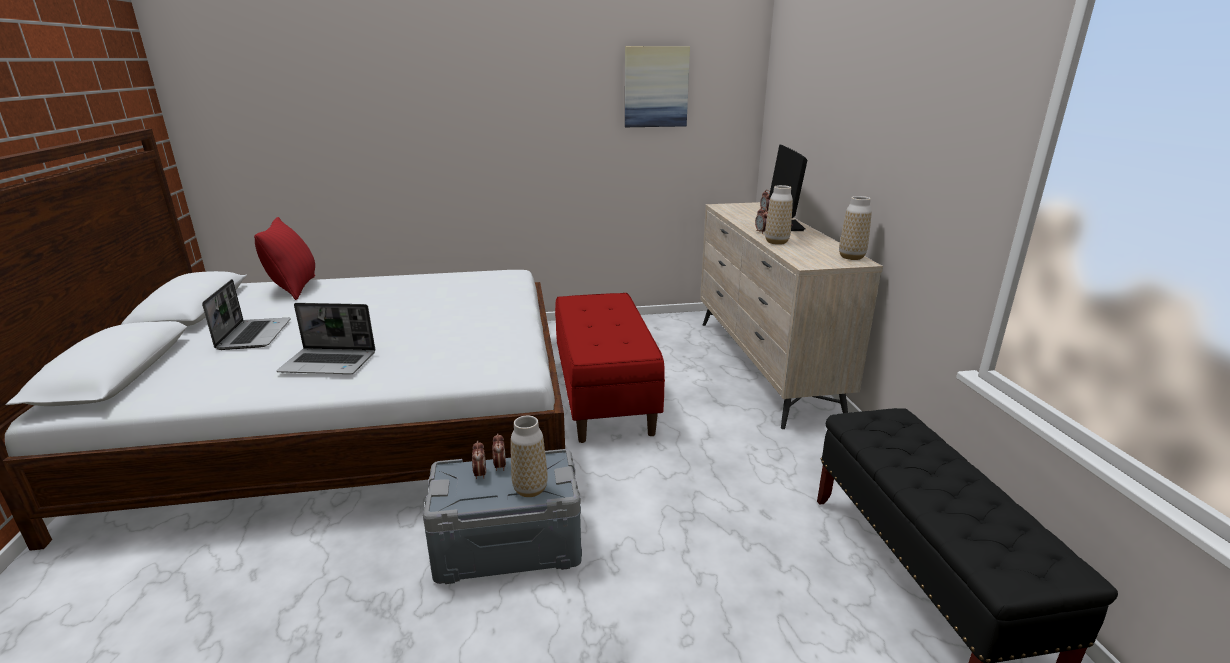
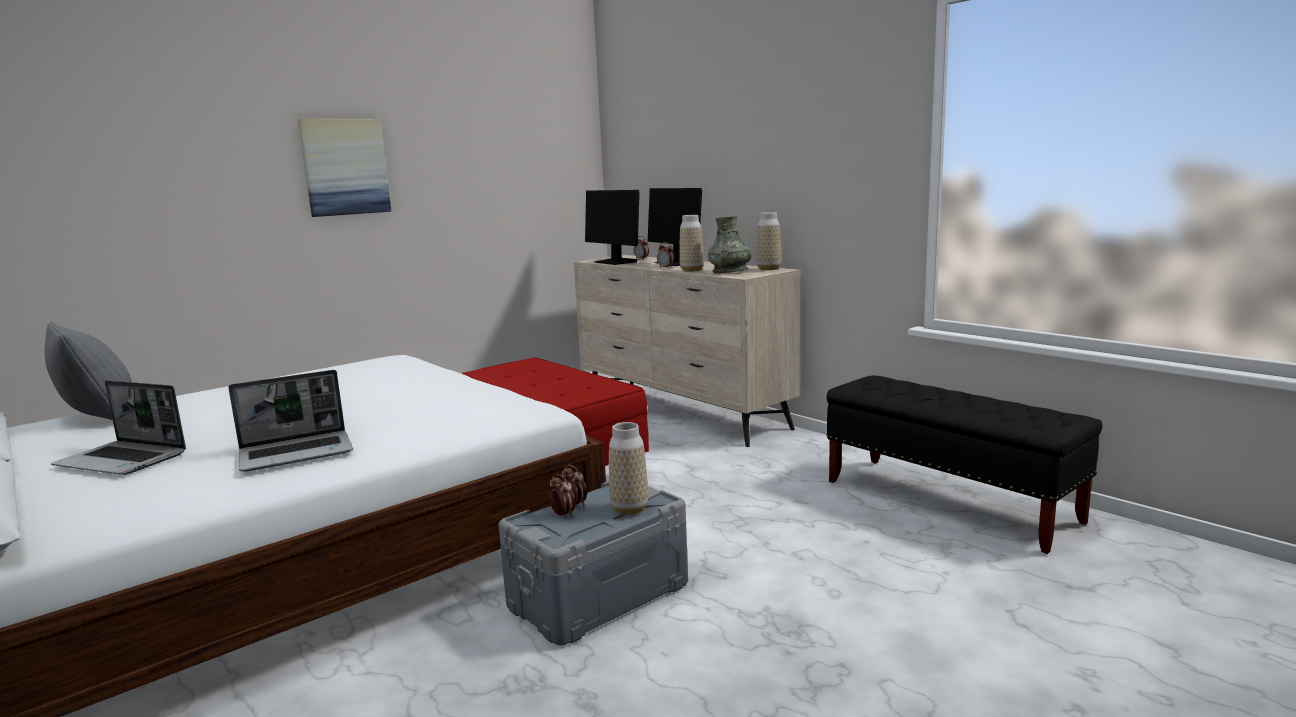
camera: 30 degrees left, 10 degrees down
laptop [202,279,291,350] -> laptop turned 150 degrees clockwise [51,380,186,475]
red pillow [254,217,315,300] -> grey pillow [45,322,132,420]
picture [625,46,690,127] -> picture moved to [298,119,391,217]
none -> monitor [585,190,640,265]
none -> grey vase [708,216,752,274]

